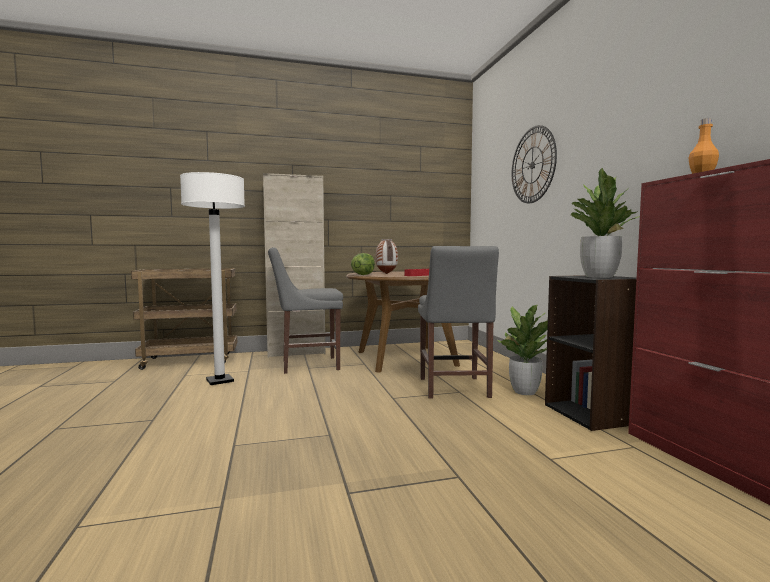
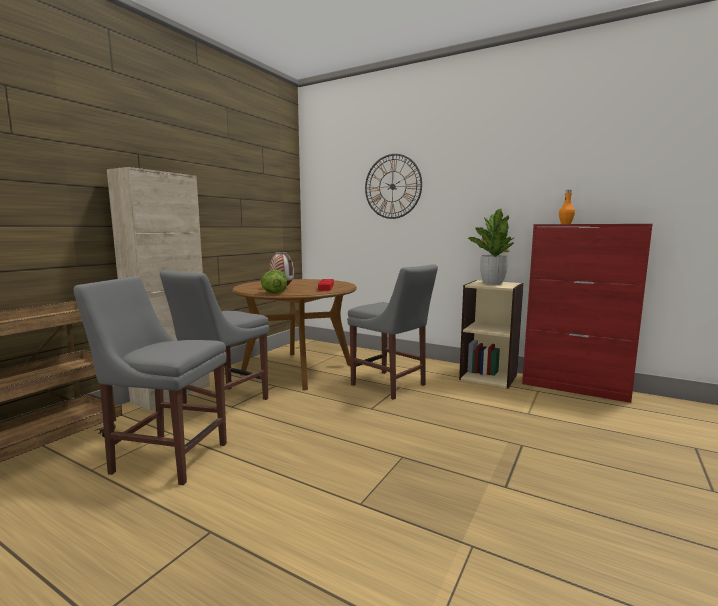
camera: 45 degrees left, 5 degrees up
white floor lamp [180,172,245,385] -> grey chair [73,276,227,485]
potted plant [497,305,548,395] -> none
black bookcase [545,275,637,431] -> beige bookcase [459,280,524,389]

